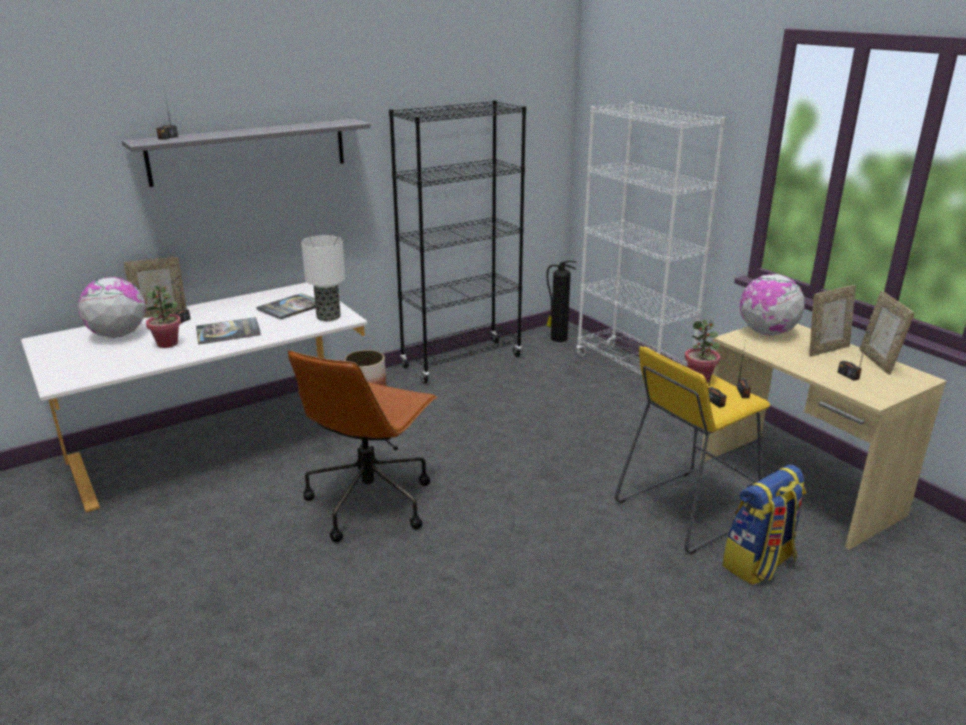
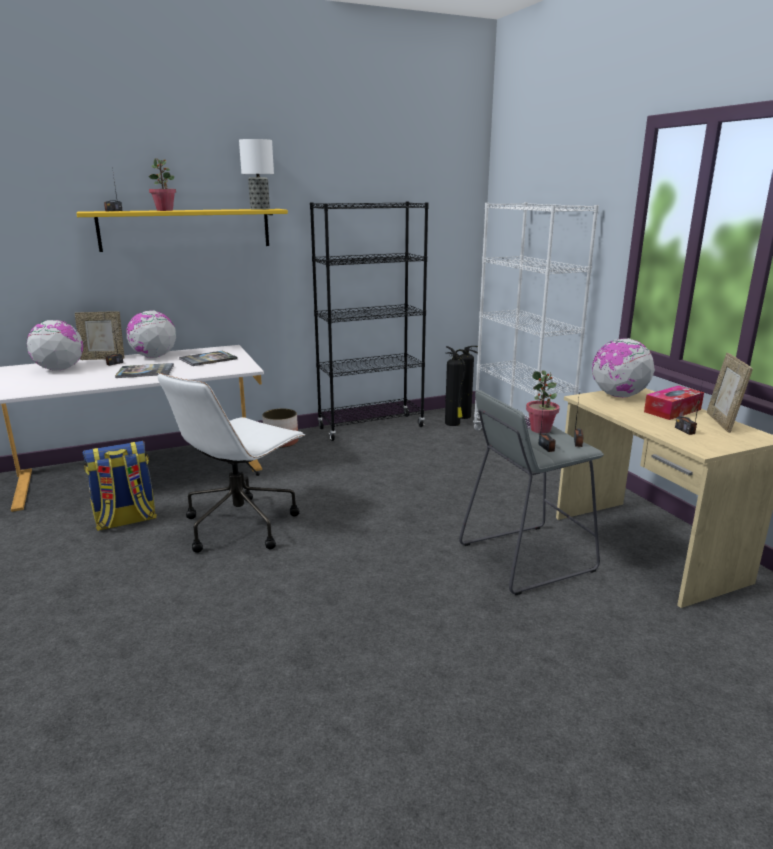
camera: 10 degrees right, 5 degrees down
grey shelf [122,119,371,187] -> yellow shelf [76,209,288,252]
potted plant [146,286,181,348] -> potted plant moved to [149,158,176,211]
brown office chair [288,350,437,542] -> white office chair [158,373,305,553]
table lamp [301,235,345,321] -> table lamp moved to [239,139,274,210]
yellow stool [615,346,770,554] -> grey stool [459,390,604,595]
backpack [722,465,806,585] -> backpack moved to [82,441,157,531]
picture frame [809,285,856,357] -> tissue box [644,386,704,420]
none -> globe [126,311,176,358]
none -> fire extinguisher [445,346,465,426]

